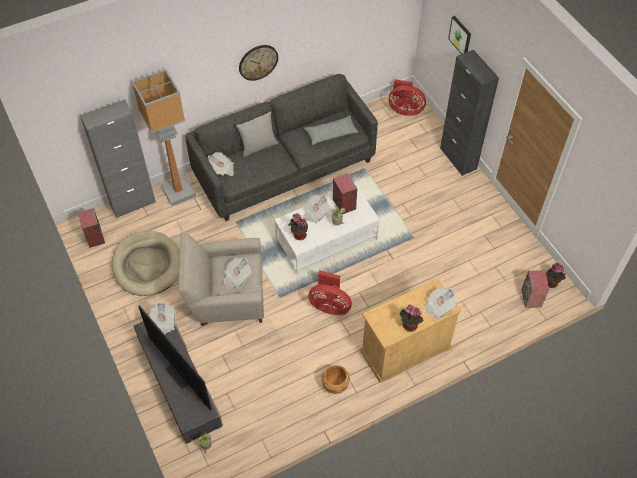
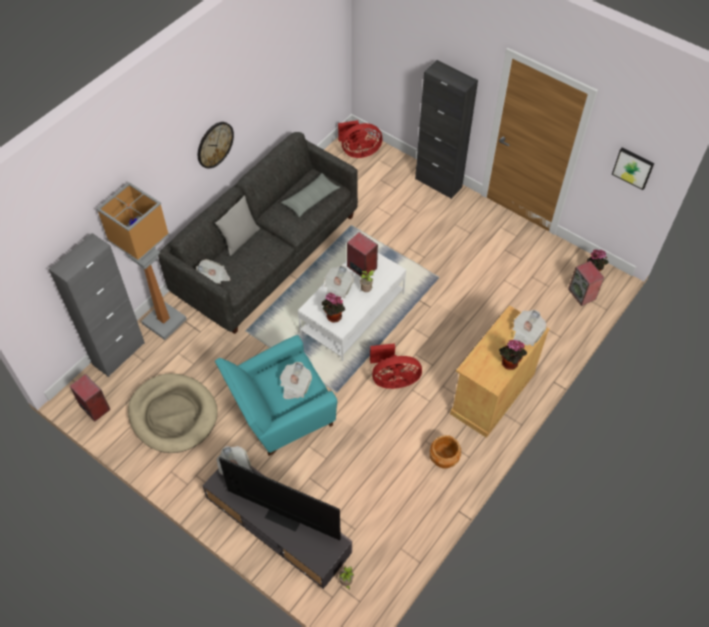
camera: 25 degrees left, 0 degrees up
beige armchair [179,232,264,326] -> turquoise armchair [215,335,337,456]
picture [448,16,471,54] -> picture moved to [612,148,654,190]

